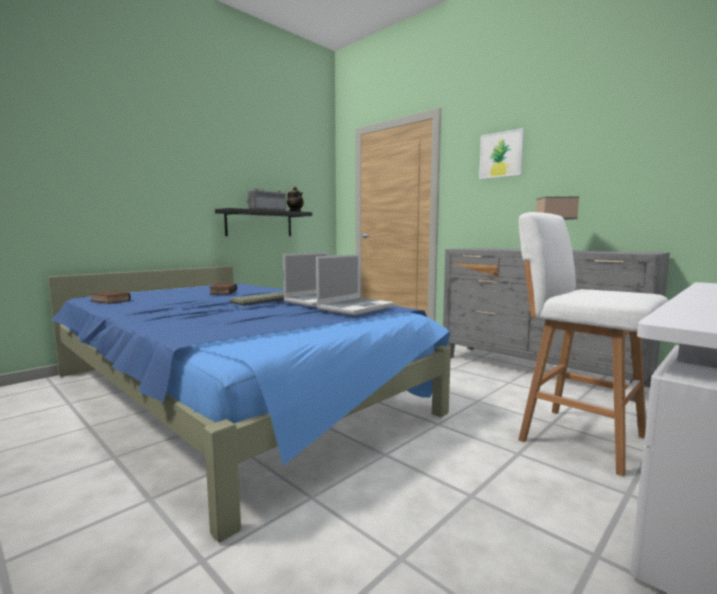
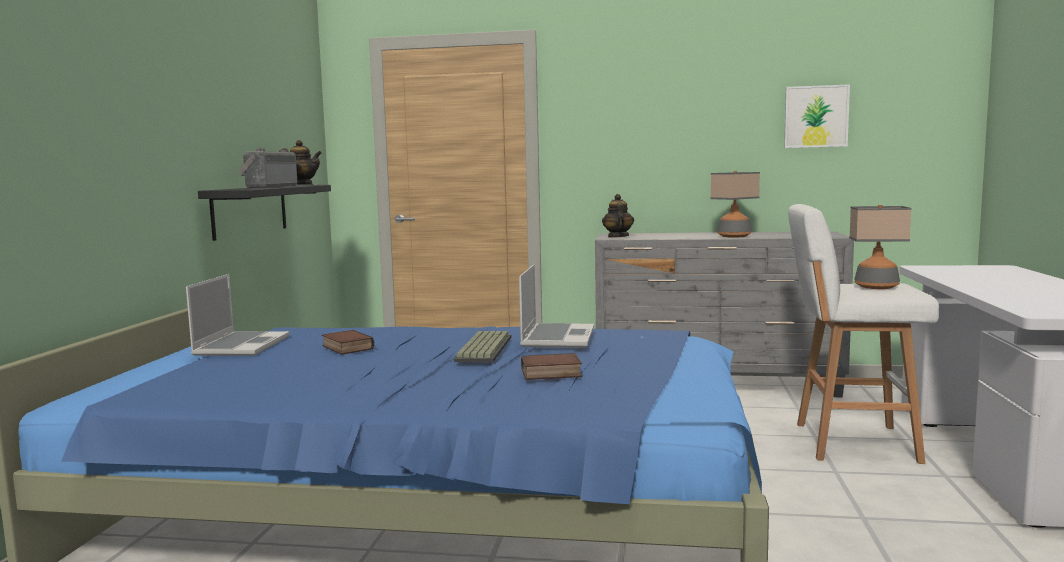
camera: 35 degrees left, 0 degrees up
book [90,291,131,304] -> book moved to [521,353,582,380]
laptop [316,254,395,315] -> laptop moved to [186,274,290,356]
picture [479,128,524,179] -> picture moved to [784,85,850,148]
none -> teapot [602,194,634,238]
none -> table lamp [849,205,912,289]

